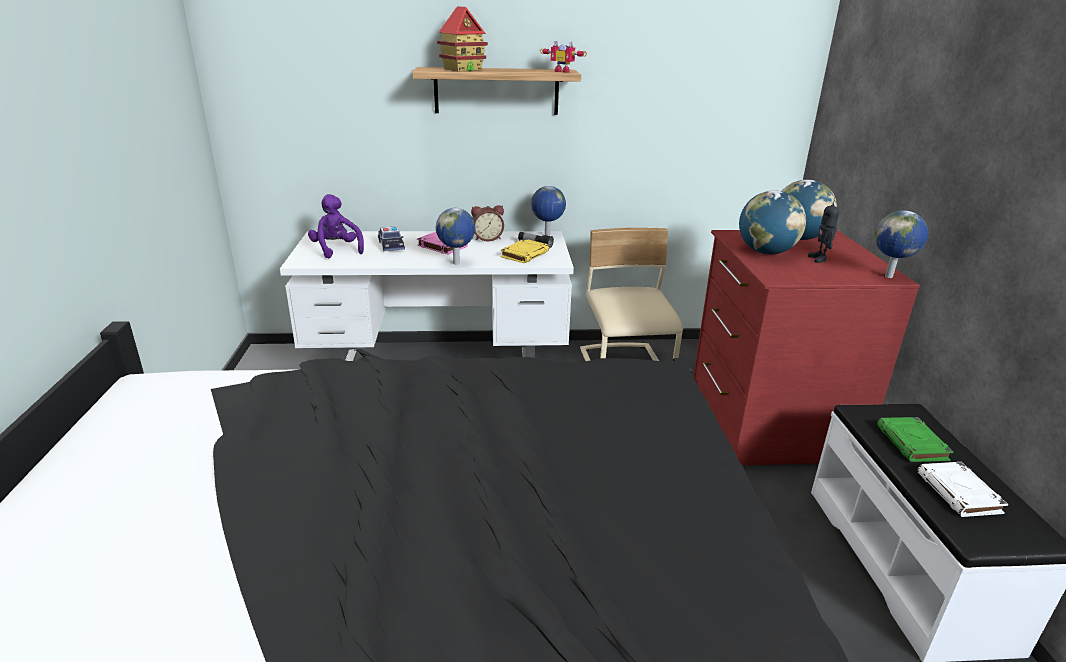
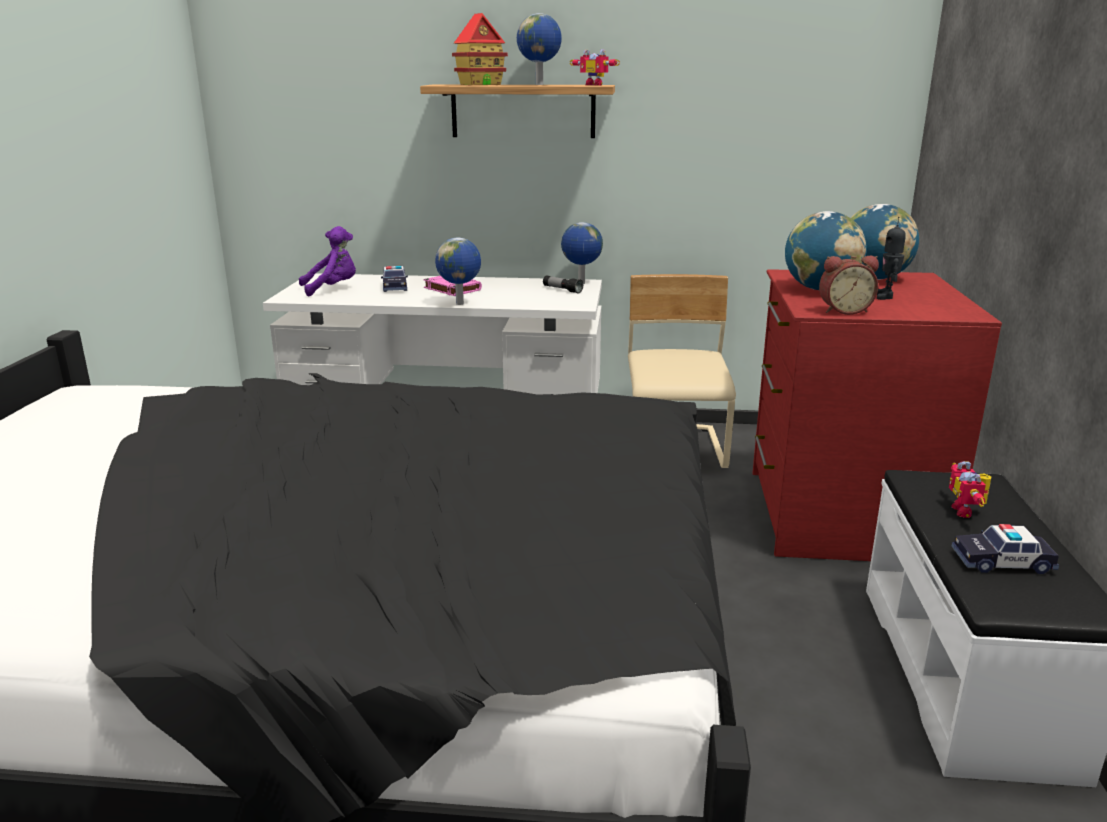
camera: 10 degrees right, 5 degrees down
purple plush toy [308,194,364,258] -> purple plush toy turned 90 degrees clockwise [299,226,356,297]
alarm clock [471,205,504,241] -> alarm clock moved to [819,256,879,315]
yellow book [500,239,549,263] -> none
globe [875,210,928,278] -> globe moved to [517,13,562,85]
green book [877,417,953,462] -> toy robot [949,461,991,518]
white book [917,462,1008,517] -> toy car [952,524,1059,574]

